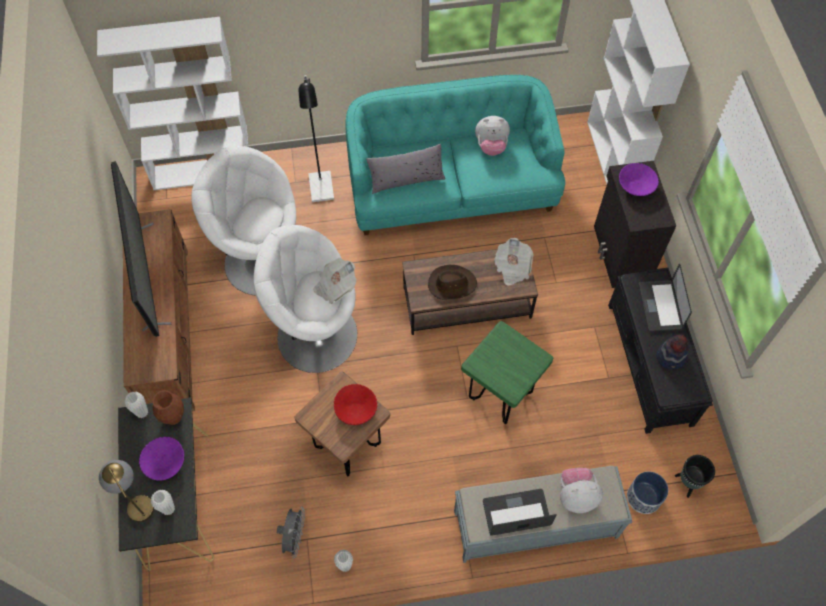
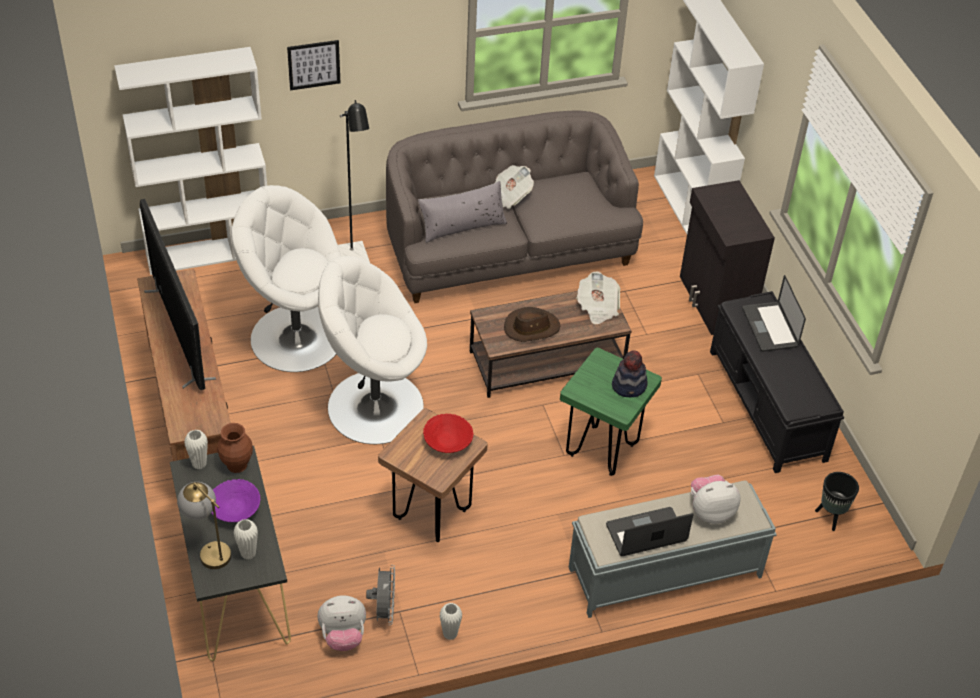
camera: 10 degrees left, 15 degrees down
newspaper [313,258,356,304] -> newspaper moved to [495,165,534,209]
turquoise sofa [345,75,565,235] -> grey sofa [386,110,643,303]
plush toy [475,116,510,156] -> plush toy moved to [317,595,366,651]
purple bowl [619,163,659,196] -> none
planter [627,471,668,514] -> none
hat [656,334,689,369] -> hat moved to [612,350,648,398]
none -> picture [287,40,340,91]

